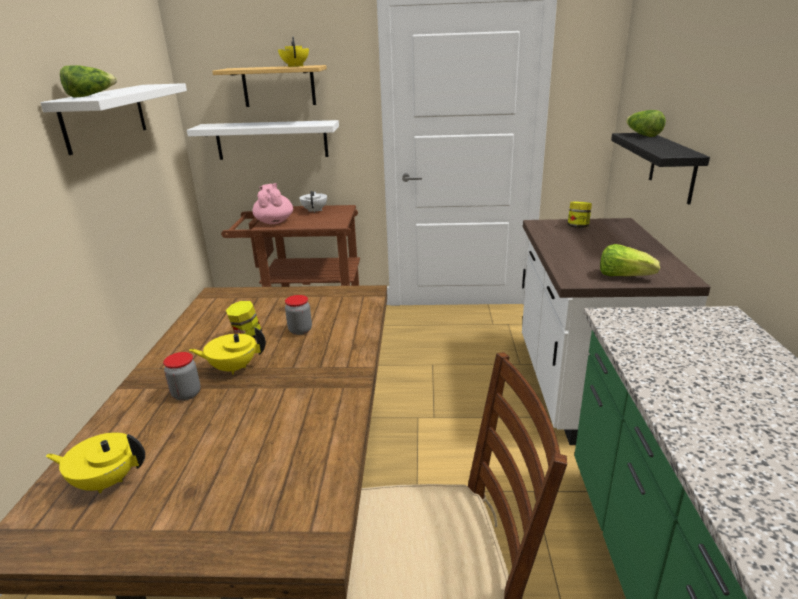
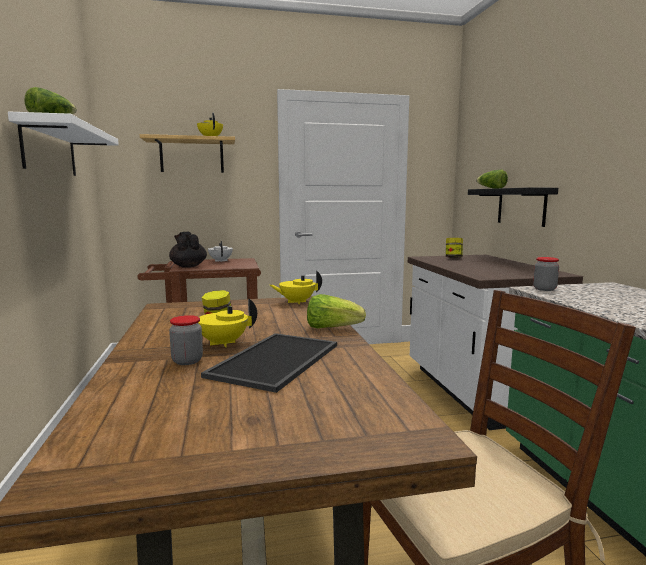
camera: 15 degrees left, 15 degrees down
yellow teapot [46,432,145,493] -> yellow teapot moved to [270,271,322,304]
white shelf [187,120,339,160] -> none
pink teapot [253,183,293,224] -> black teapot [169,232,207,268]
jar [285,295,312,335] -> jar moved to [533,257,559,291]
lettuce [600,244,660,276] -> lettuce moved to [307,294,366,329]
none -> tray [201,333,337,393]

